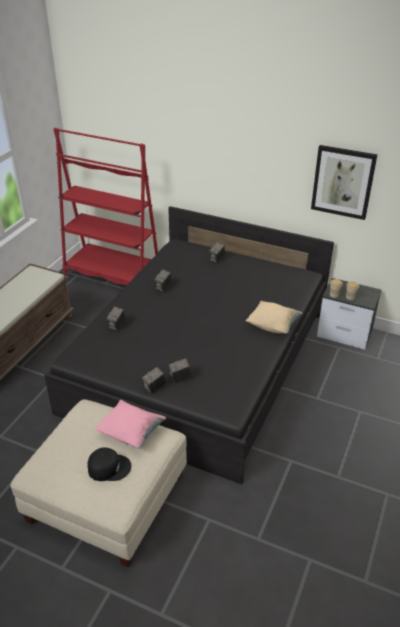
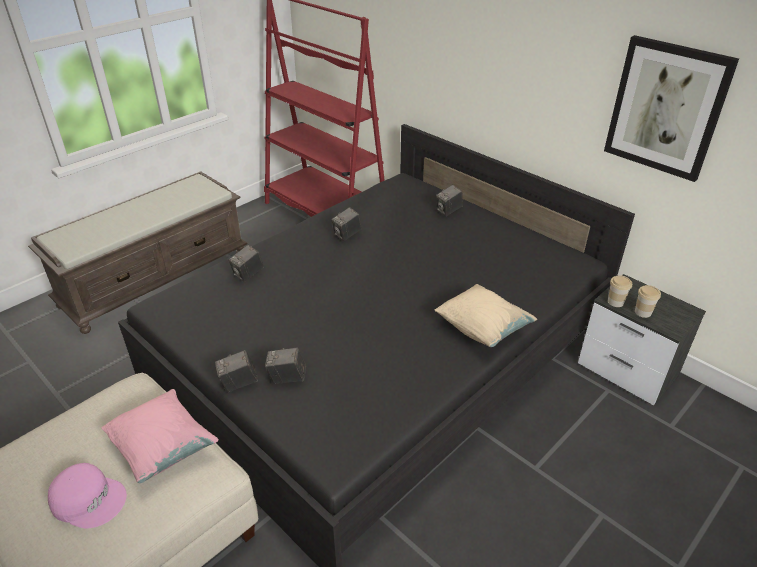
camera: 20 degrees right, 0 degrees up
black cap [88,447,131,481] -> pink cap [48,463,127,529]

